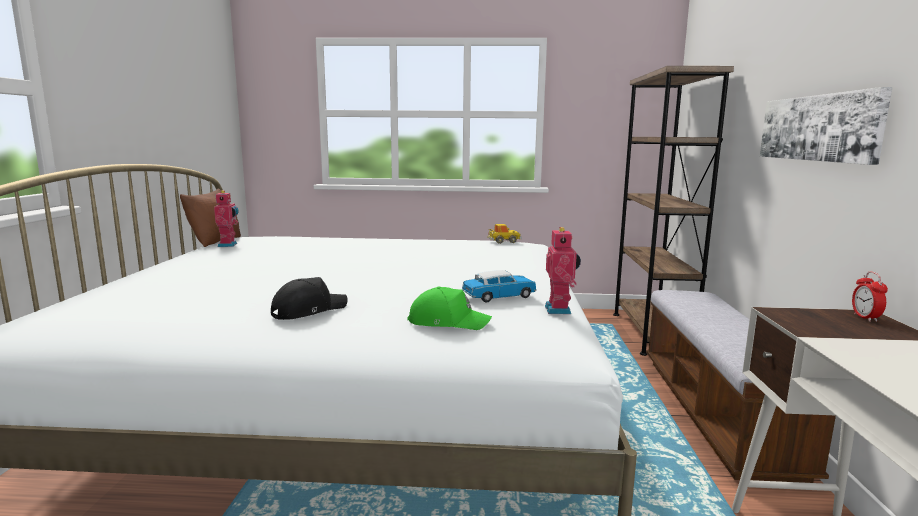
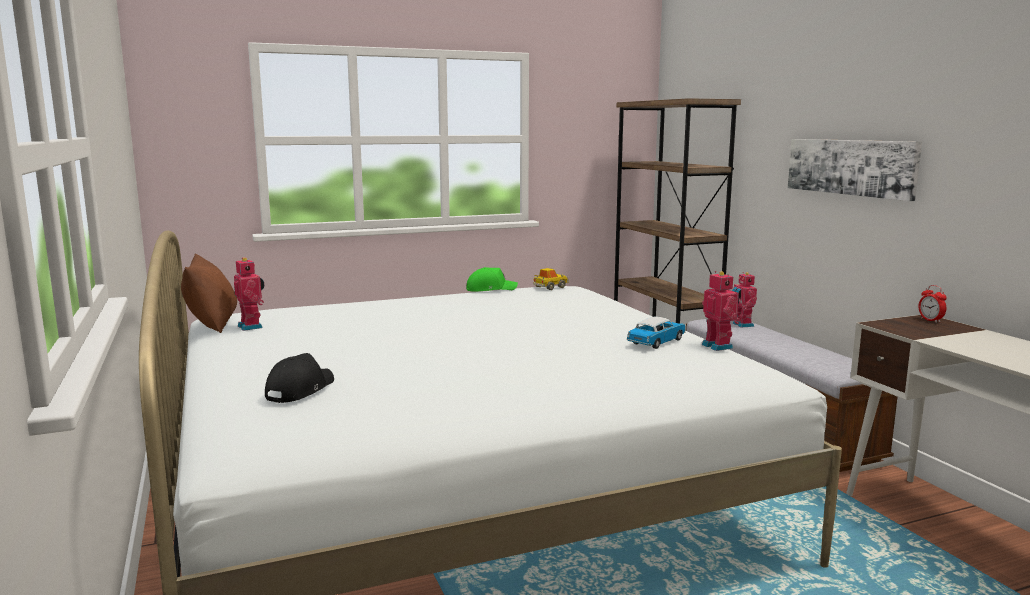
camera: 25 degrees left, 0 degrees up
black cap [271,277,348,320] -> black cap moved to [265,353,334,403]
green cap [407,287,492,330] -> green cap moved to [466,267,518,292]
none -> toy robot [732,272,757,328]

